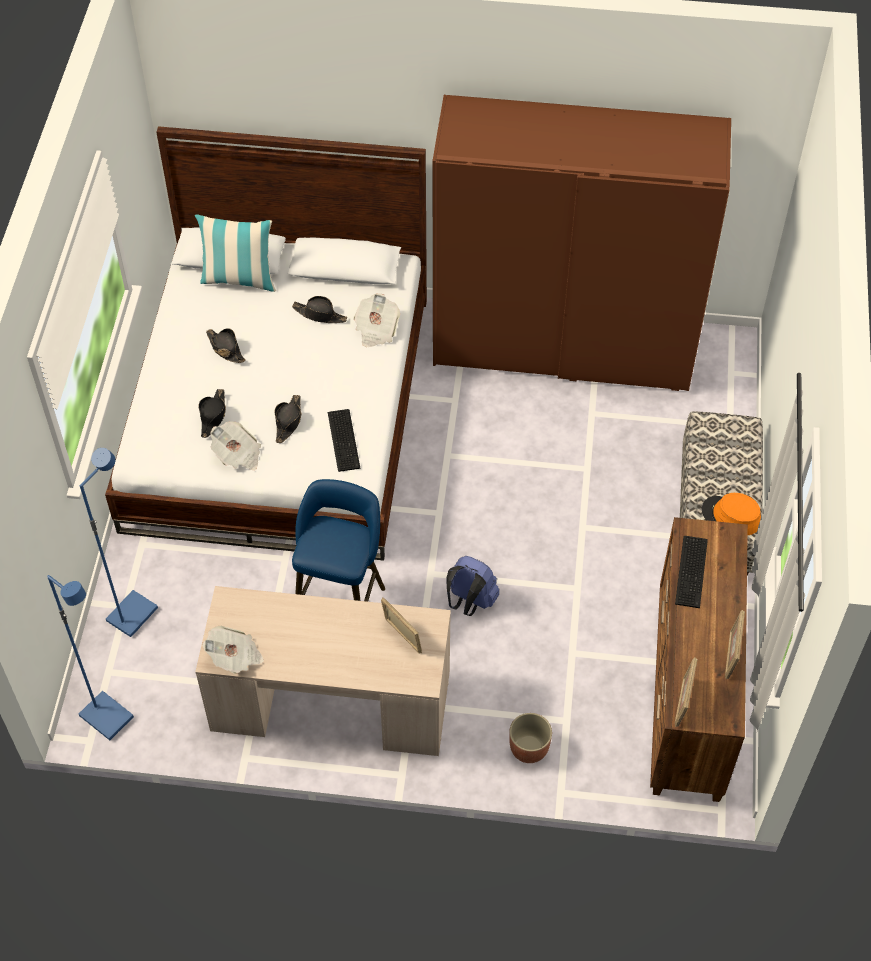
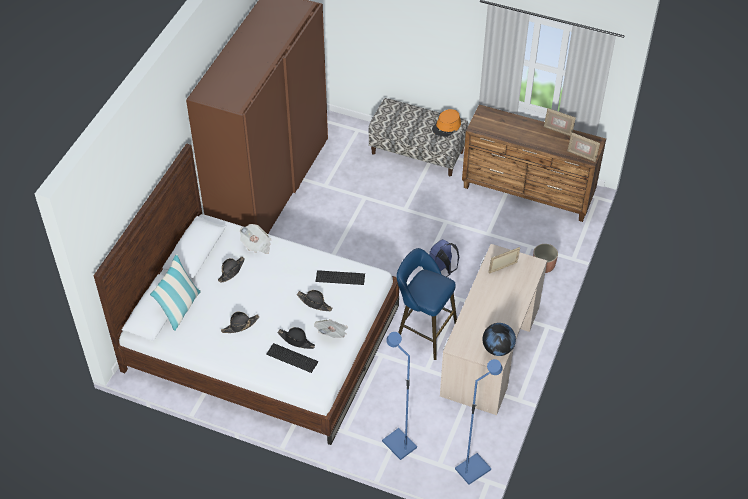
camera: 75 degrees left, 5 degrees down
newspaper [202,626,264,674] -> globe [483,323,516,356]
keyboard [675,536,708,608] -> keyboard moved to [266,343,319,373]

